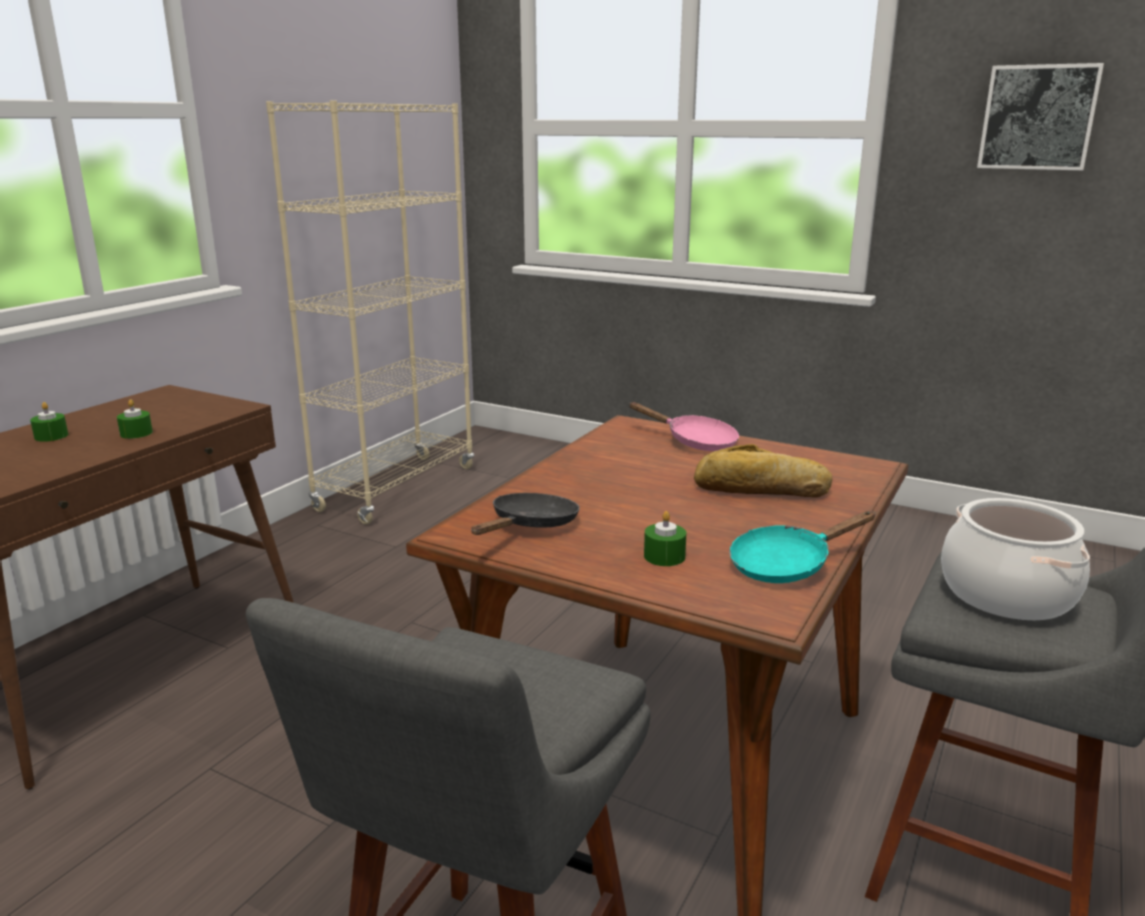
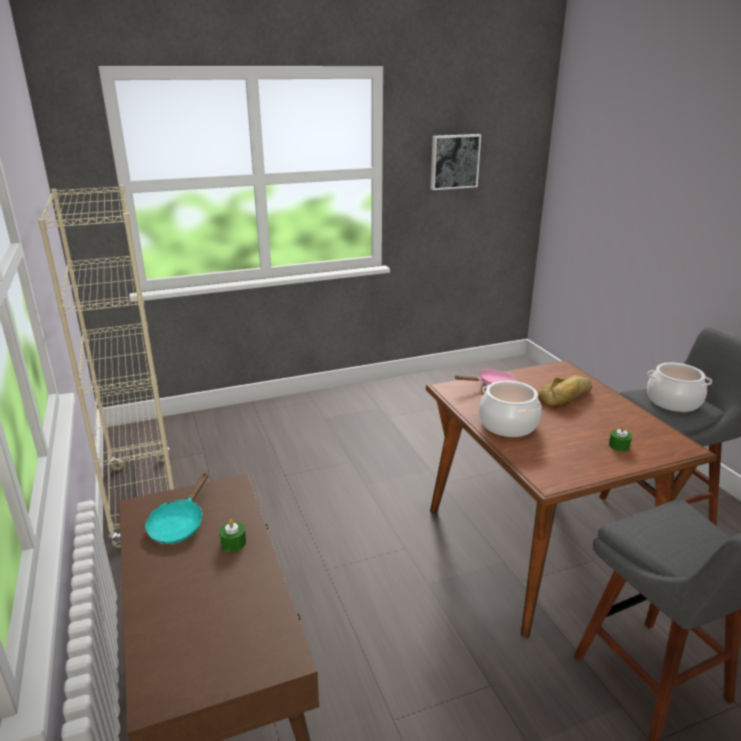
camera: 50 degrees left, 5 degrees up
green candle [30,402,68,442] -> none
black frying pan [471,493,580,535] -> none
turquoise frying pan [729,511,876,583] -> turquoise frying pan moved to [145,472,208,544]
none -> cooking pot [479,381,542,437]

